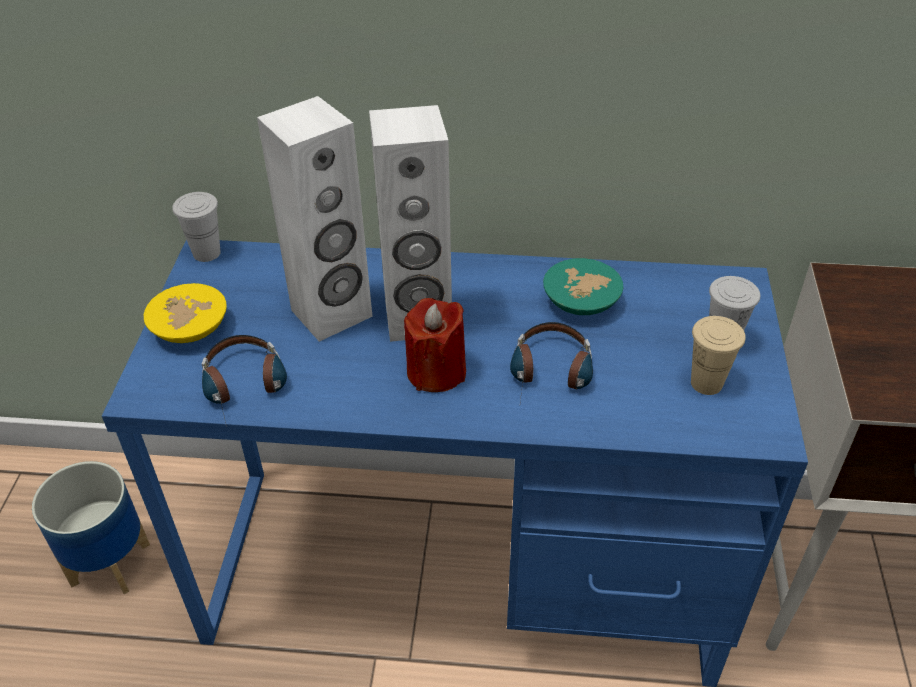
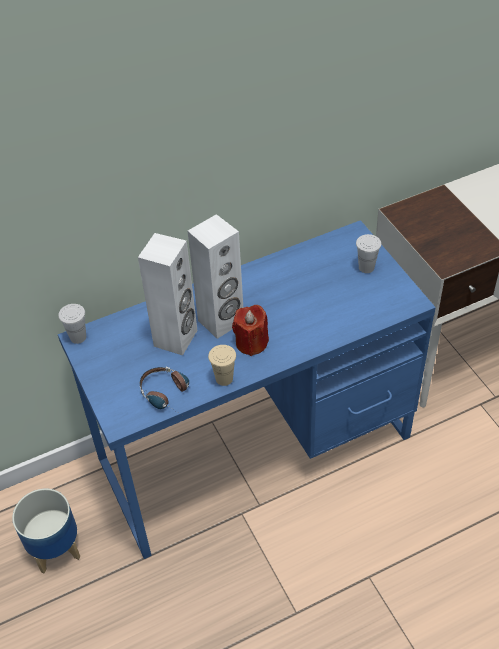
camera: 30 degrees left, 5 degrees up
yellow bowl [144,283,227,343] -> none
headphones [510,322,593,401] -> none
turquoise bowl [543,258,623,315] -> none
beige cup [691,316,746,395] -> beige cup moved to [208,345,236,386]

